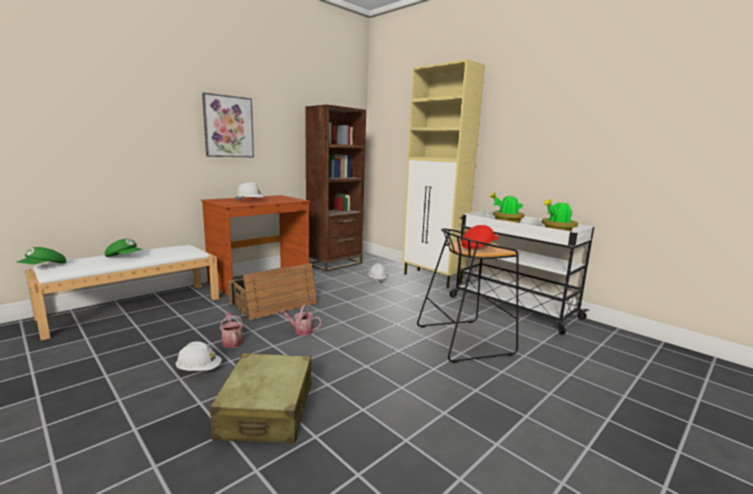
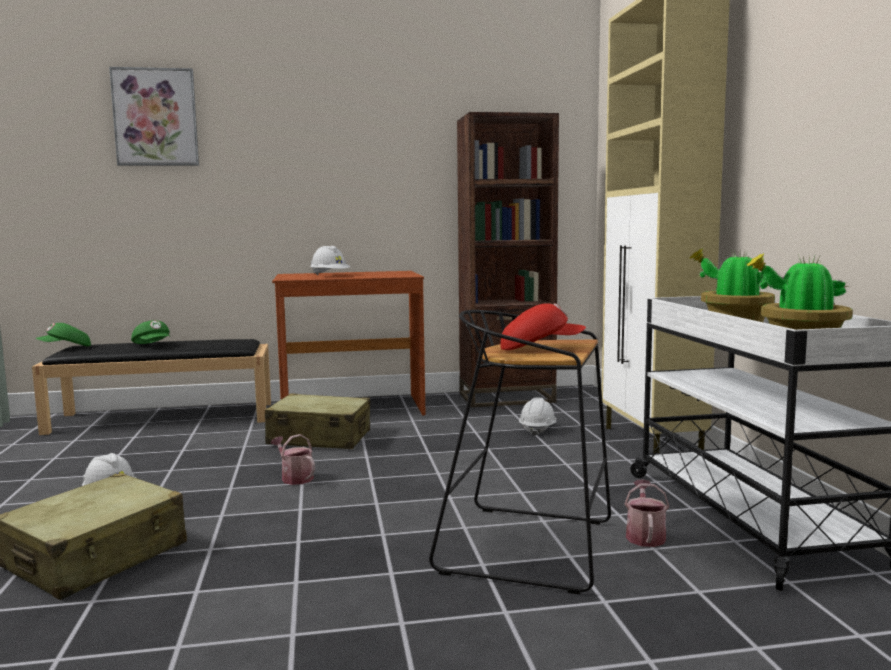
camera: 35 degrees right, 5 degrees down
white bench [25,245,219,340] -> black bench [32,339,271,435]
picture [202,92,254,157] -> picture moved to [109,67,199,166]
watering can [220,313,243,348] -> watering can moved to [625,479,669,547]
crate [228,263,317,320] -> beige suitcase [265,393,370,449]

